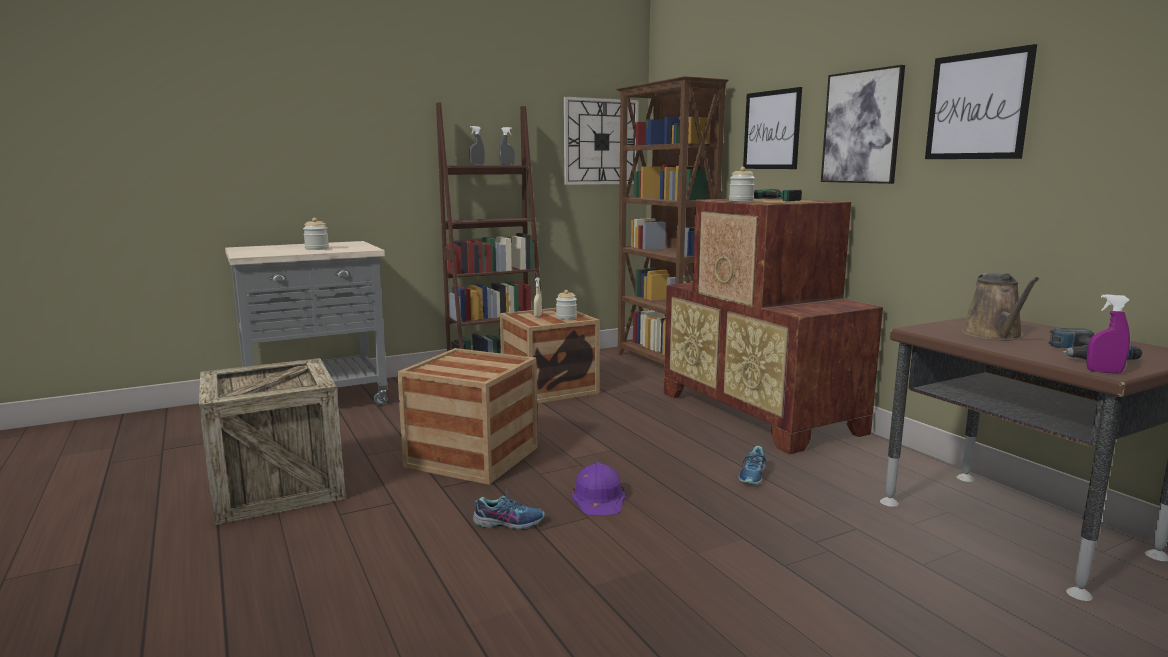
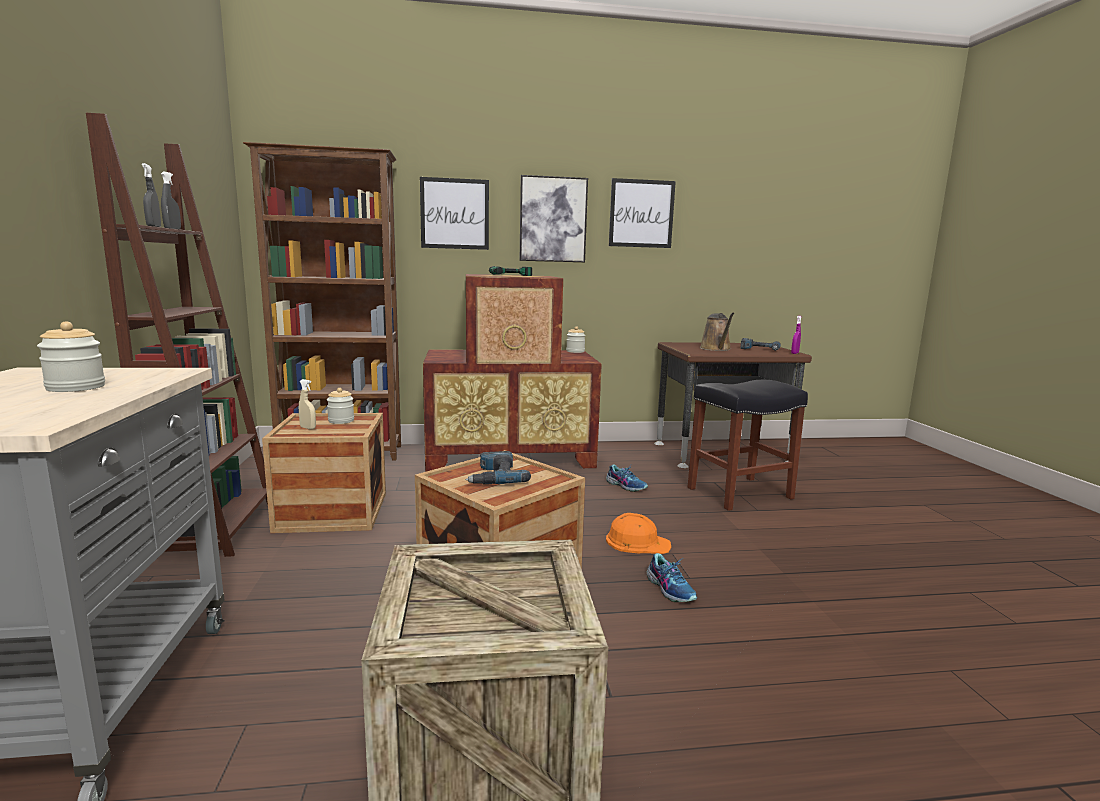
camera: 70 degrees left, 0 degrees up
shoe [473,488,545,530] -> shoe turned 135 degrees clockwise [647,553,697,602]
wall clock [564,97,639,185] -> none
purple hard hat [571,462,625,516] -> orange hard hat [606,513,671,554]
jar [729,167,755,201] -> jar moved to [566,326,585,353]
brown watering can [962,273,1039,341] -> brown watering can turned 60 degrees clockwise [700,313,734,351]
none -> power drill [466,451,531,485]
none -> black stool [687,379,808,511]

